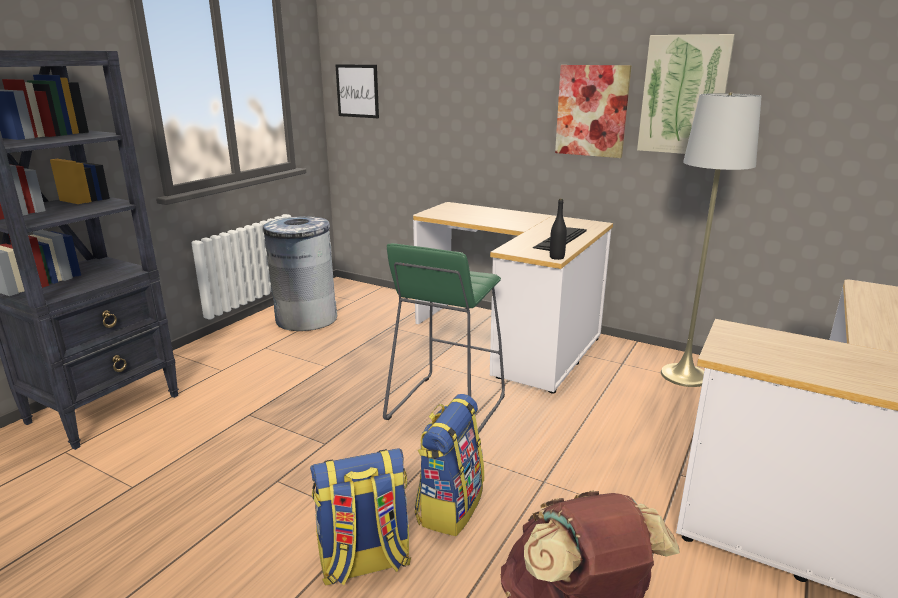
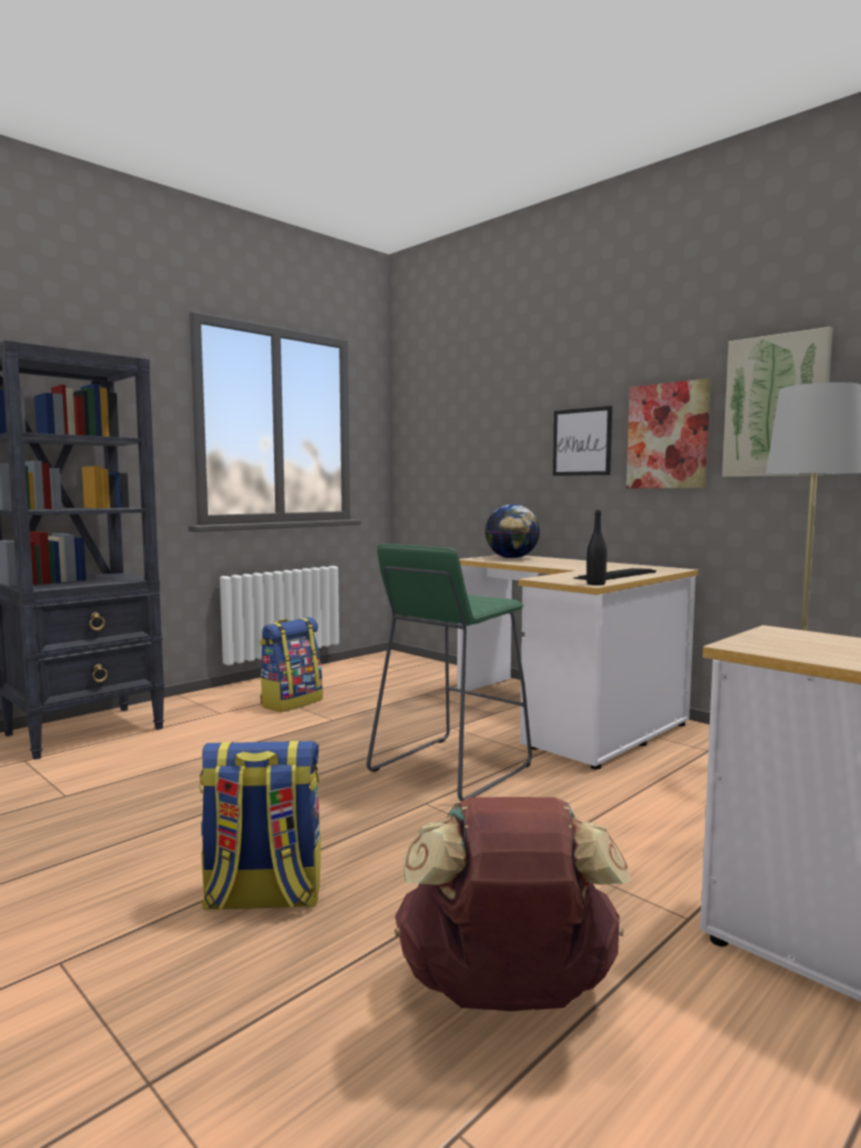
camera: 15 degrees right, 15 degrees down
grey trash can [263,216,337,331] -> none
picture [335,64,379,118] -> picture moved to [553,406,612,476]
backpack [415,394,484,536] -> backpack moved to [260,617,323,712]
none -> globe [485,504,540,559]

